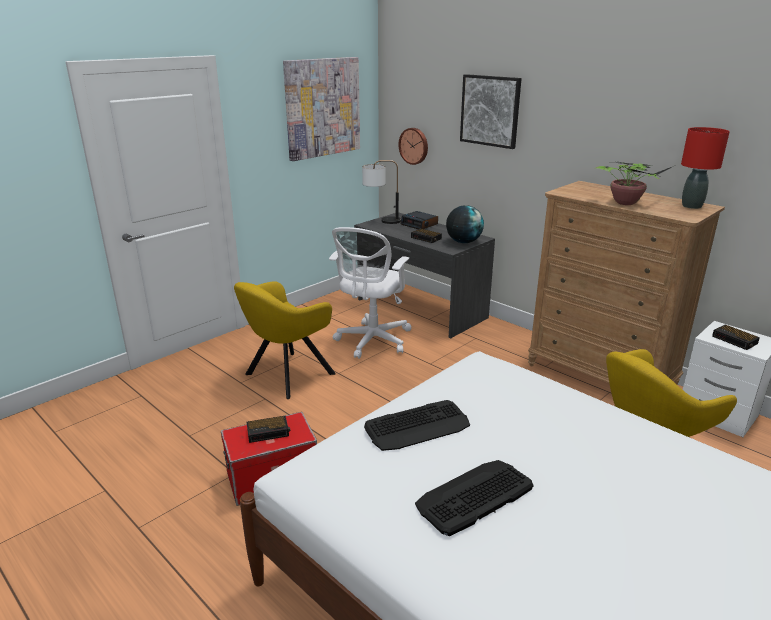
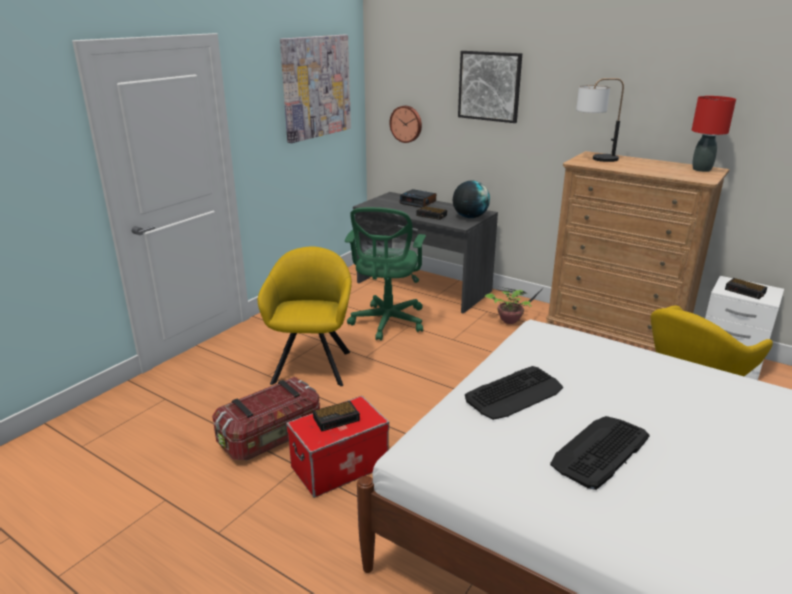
camera: 10 degrees left, 0 degrees up
yellow armchair [234,281,336,399] -> yellow armchair turned 150 degrees clockwise [258,246,352,386]
white office chair [329,227,411,359] -> green office chair [345,207,426,341]
table lamp [362,160,401,224] -> table lamp moved to [576,78,624,162]
potted plant [596,161,674,205] -> potted plant moved to [484,287,544,324]
none -> storage box [212,377,320,460]

